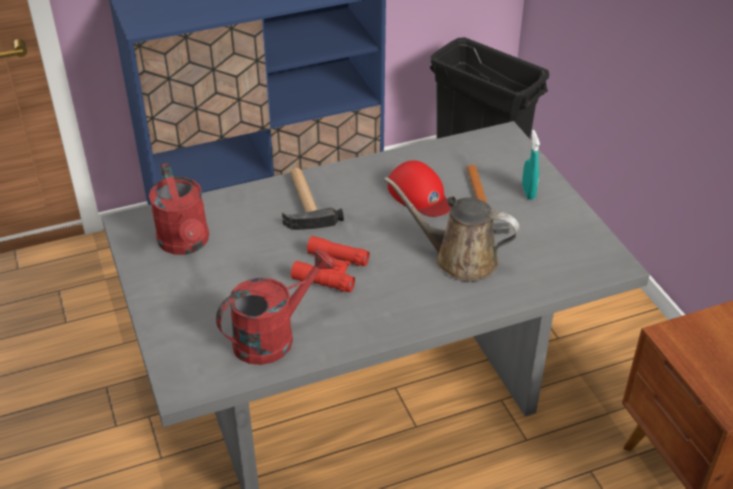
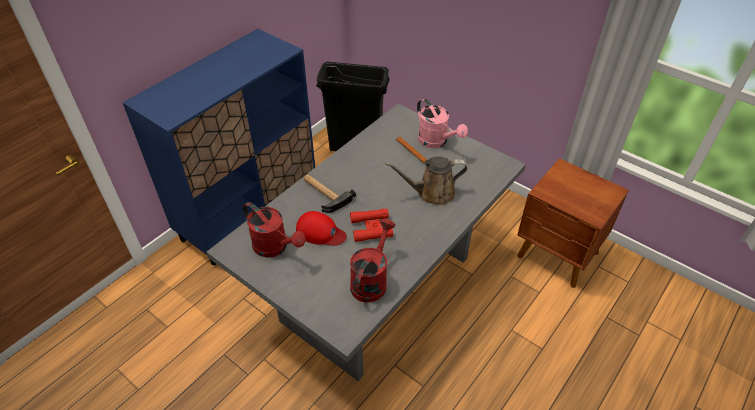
camera: 30 degrees left, 5 degrees up
red cap [388,160,450,217] -> red cap moved to [296,211,347,246]
turquoise spray bottle [522,130,540,200] -> pink watering can [417,98,468,148]

